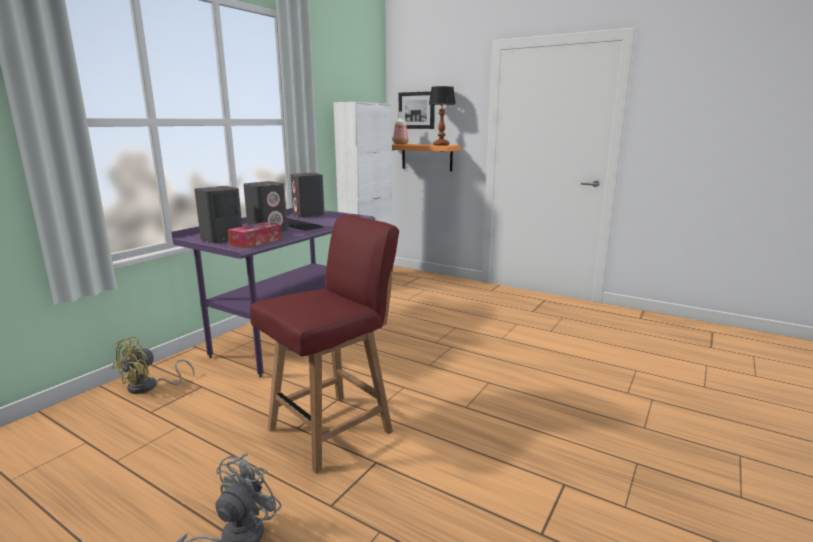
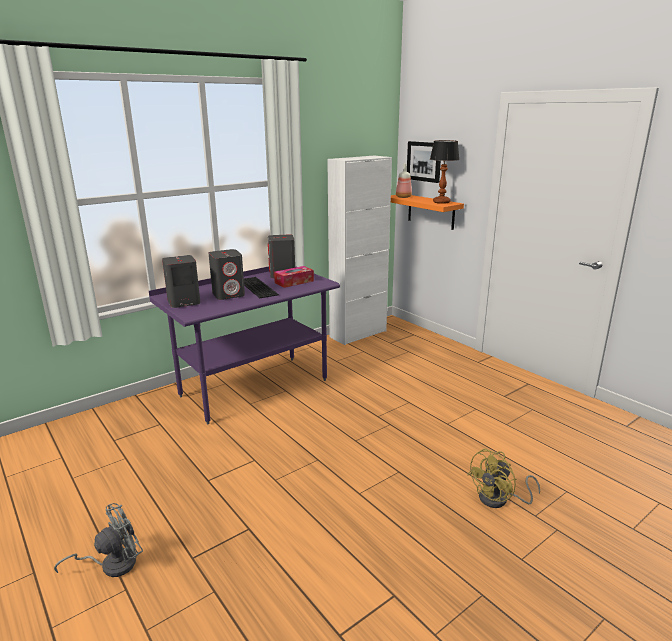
camera: 20 degrees right, 5 degrees up
yellow fan [112,337,195,394] -> yellow fan moved to [467,449,540,508]
tissue box [228,222,281,248] -> tissue box moved to [274,266,314,288]
red chair [250,214,399,473] -> none

